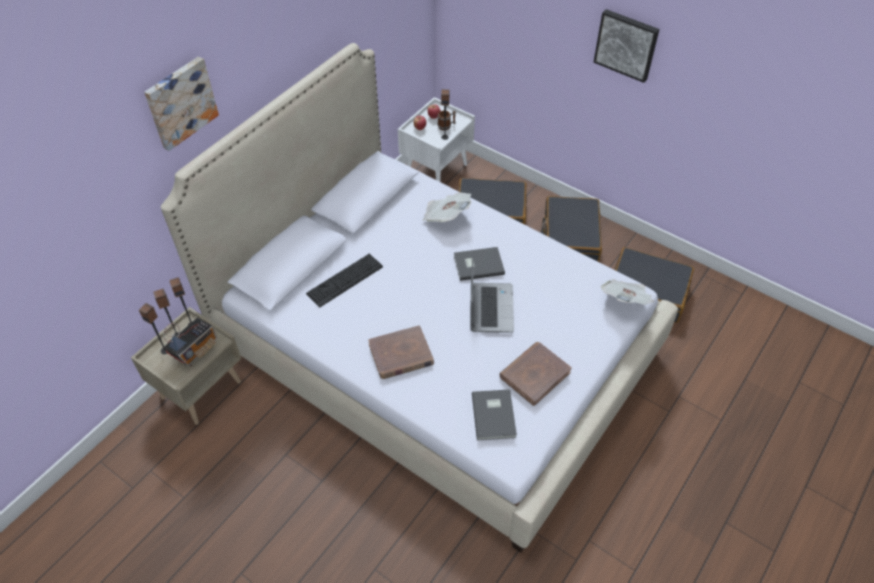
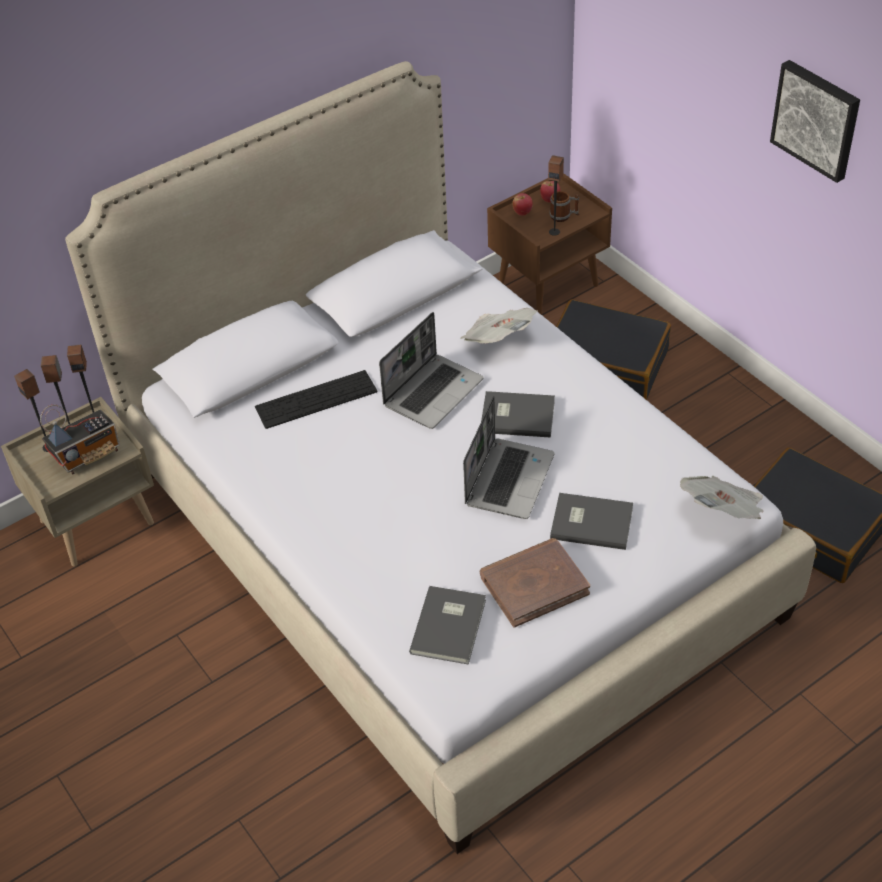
camera: 20 degrees right, 5 degrees down
picture [144,56,219,151] -> none
brown book [368,325,434,379] -> none
white nightstand [398,97,475,182] -> brown nightstand [487,173,612,315]
black suitcase [541,196,602,262] -> none
none -> laptop [379,312,483,429]
none -> grey book [550,493,633,550]

